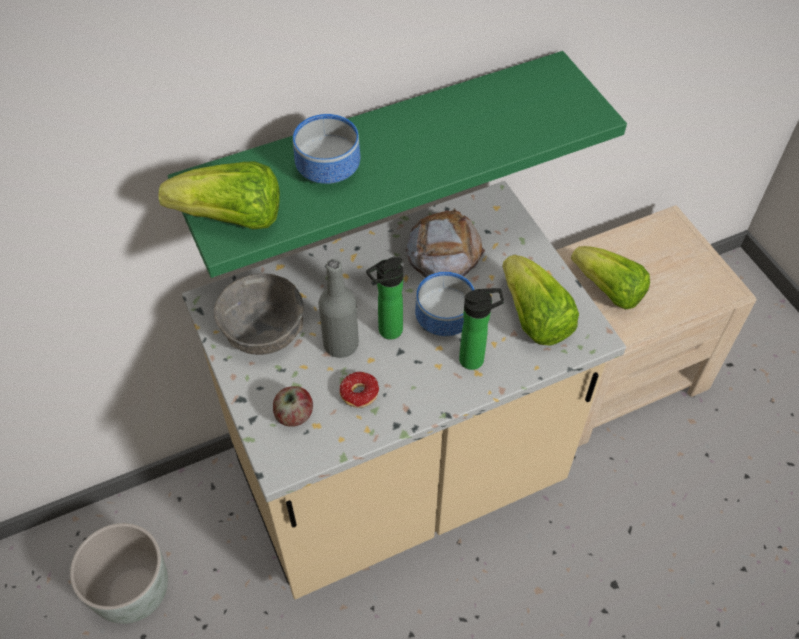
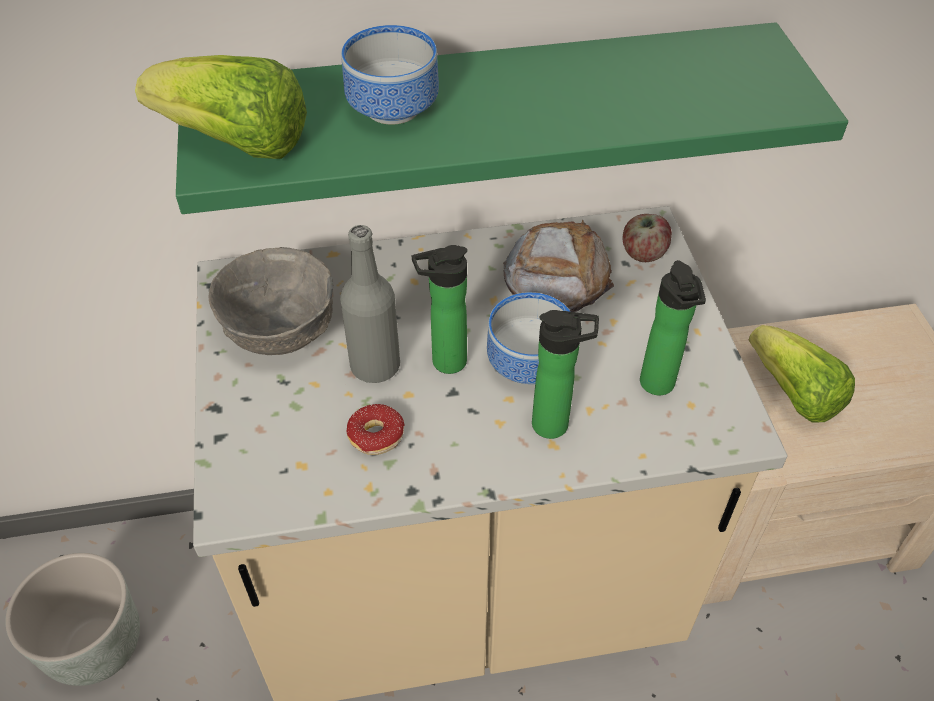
camera: 15 degrees right, 5 degrees down
apple [273,386,313,427] -> apple moved to [623,214,672,262]
lettuce [502,255,579,346] -> bottle [640,260,706,395]

